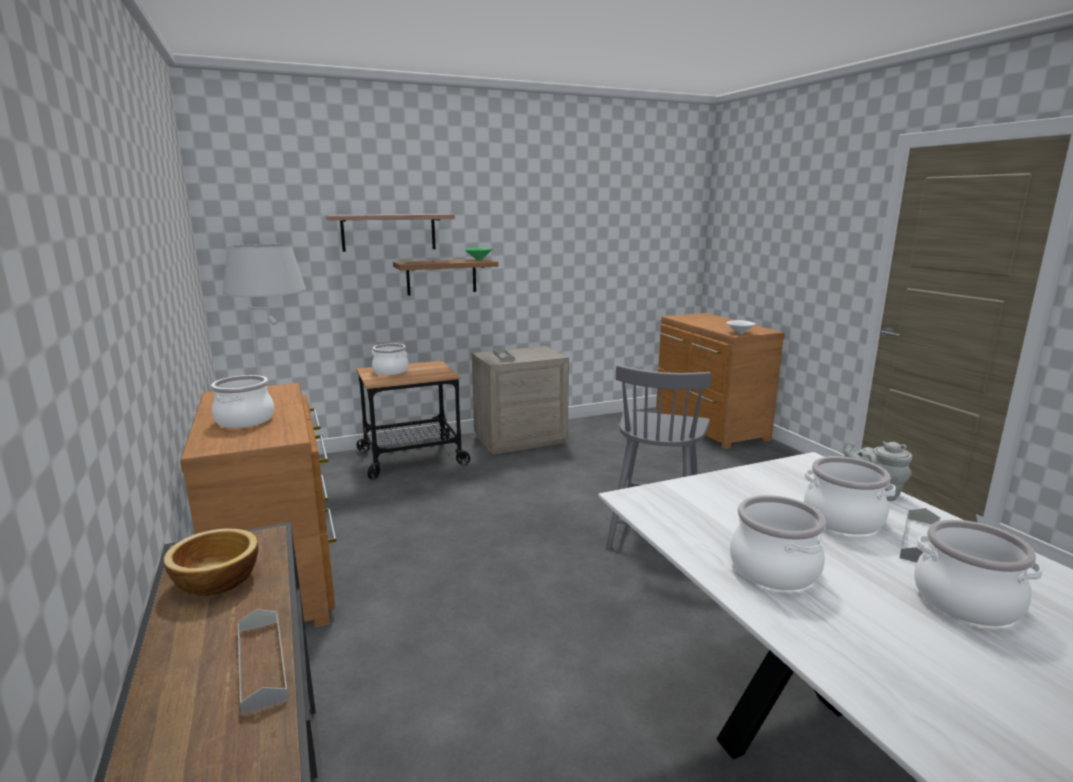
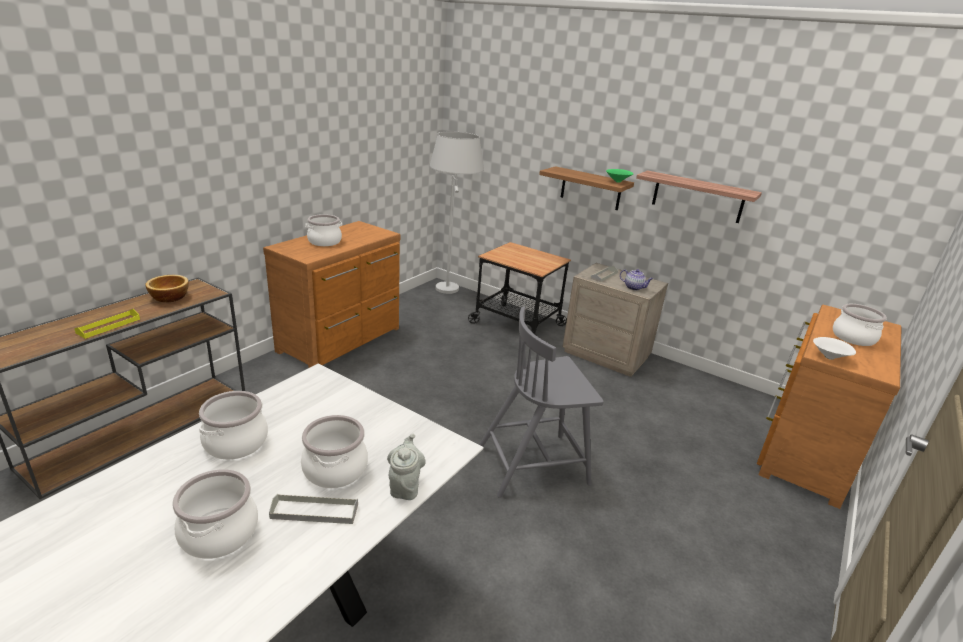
camera: 55 degrees right, 10 degrees up
grey tray [237,609,289,715] -> yellow tray [74,309,140,339]
shelf [325,214,455,252] -> shelf moved to [636,170,762,223]
cooking pot [372,343,408,375] -> cooking pot moved to [833,304,887,346]
none -> teapot [620,269,653,290]

